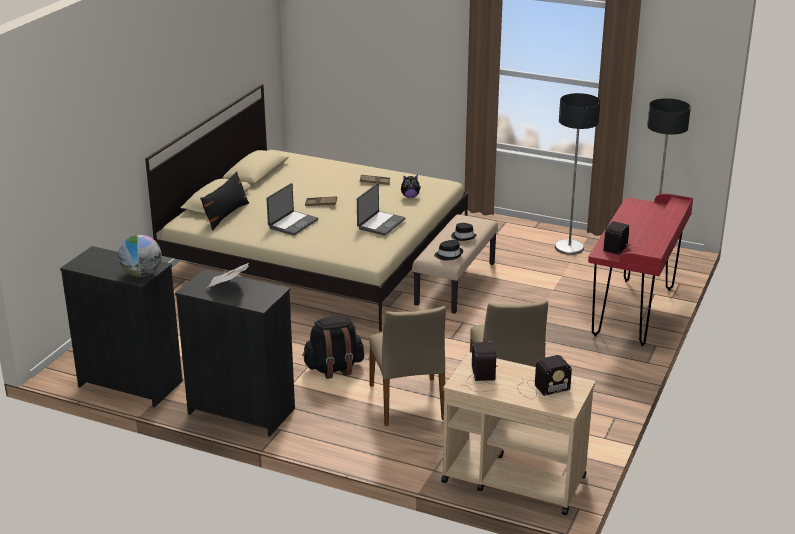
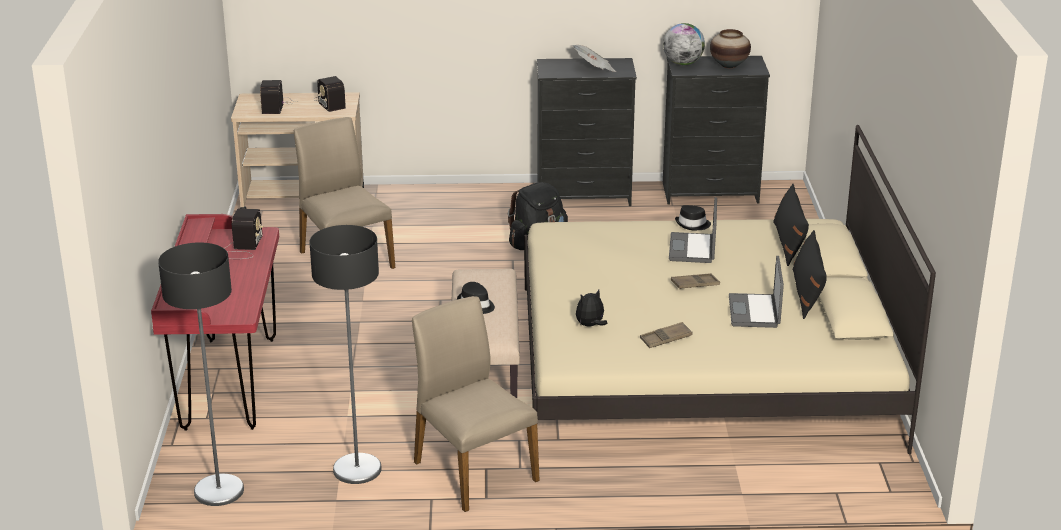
camera: 155 degrees right, 0 degrees up
laptop [357,183,405,236] -> laptop moved to [729,256,784,328]
beige chair [369,306,446,426] -> beige chair moved to [412,296,540,512]
black hat [434,240,463,260] -> black hat moved to [675,205,711,230]
radio [517,355,572,399] -> radio turned 45 degrees counterclockwise [259,80,297,114]
none -> vase [710,29,751,68]
none -> black pillow [793,230,827,319]

